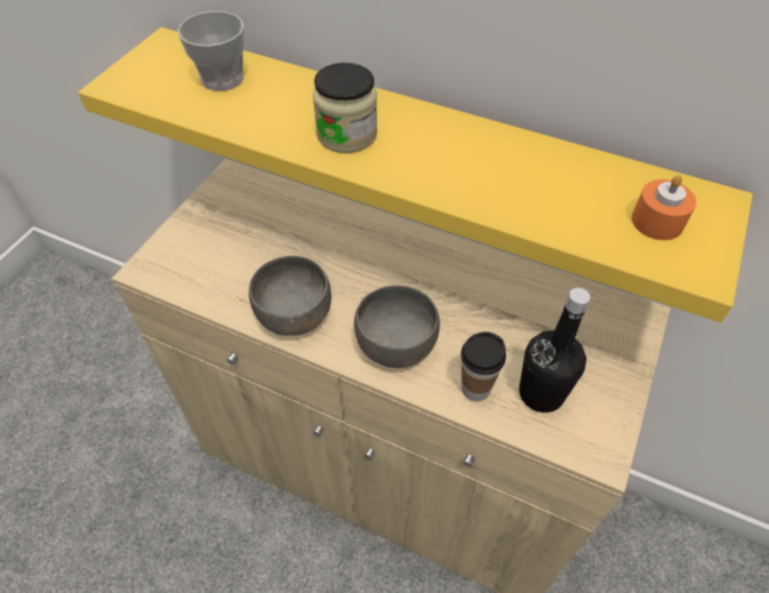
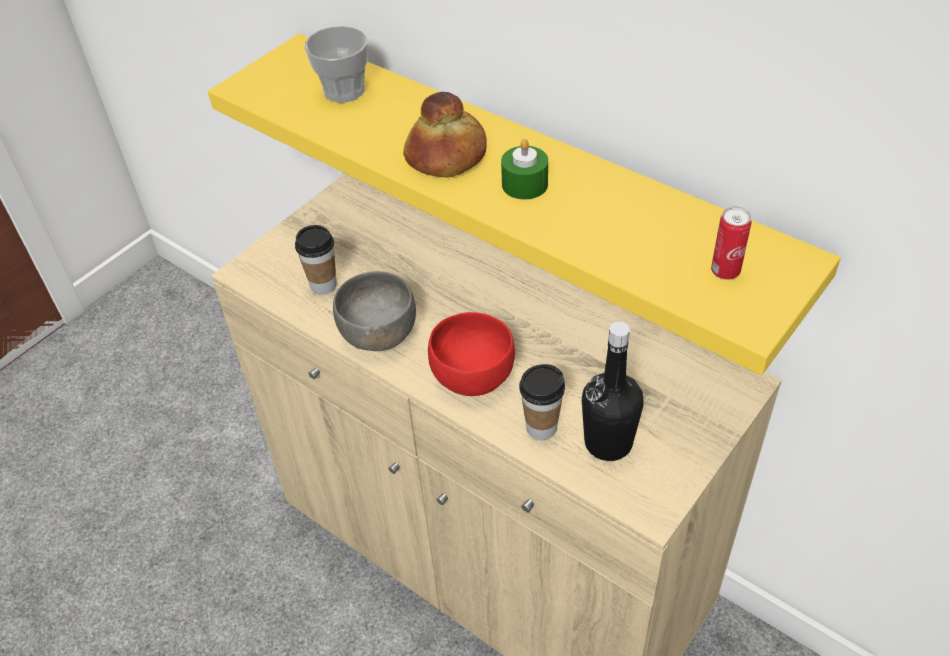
camera: 15 degrees right, 5 degrees down
jar [313,63,377,153] -> bread [403,92,487,178]
grey bowl [354,285,440,368] -> red bowl [428,312,515,396]
orange candle [632,175,697,240] -> can [711,206,752,280]
none -> cup [295,225,337,295]
none -> green candle [501,139,548,199]

